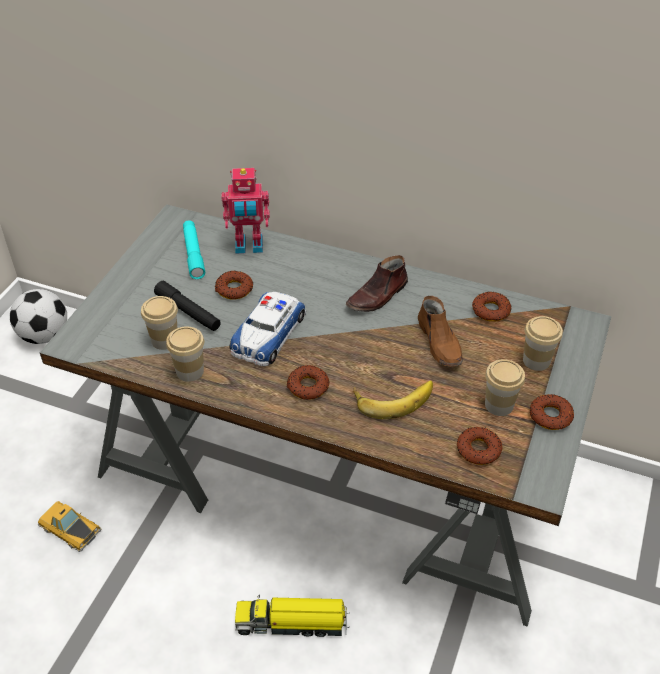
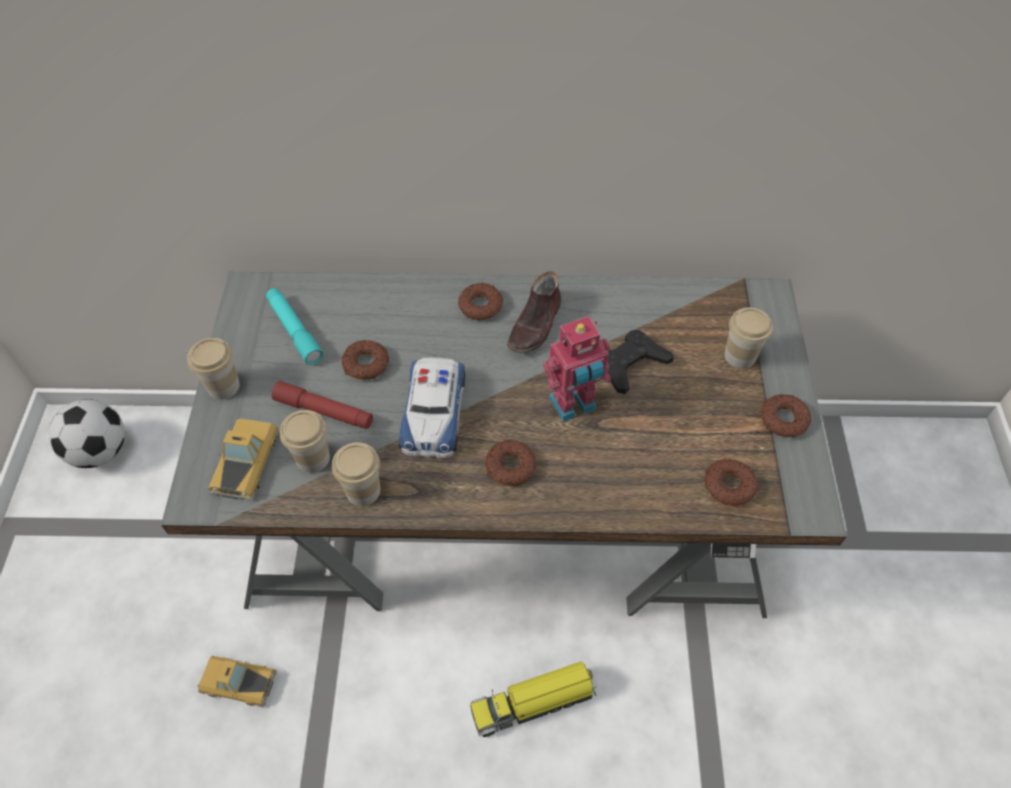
camera: 20 degrees left, 10 degrees up
black flashlight [154,281,221,331] -> red flashlight [272,381,373,429]
toy robot [221,168,270,254] -> toy robot moved to [543,316,611,422]
banana [353,380,433,419] -> none
brown shoe [418,296,463,367] -> black game controller [607,330,674,394]
donut [472,292,512,322] -> donut moved to [458,283,503,320]
cup [485,359,525,416] -> cup moved to [187,338,240,400]
none -> toy car [208,418,280,501]

